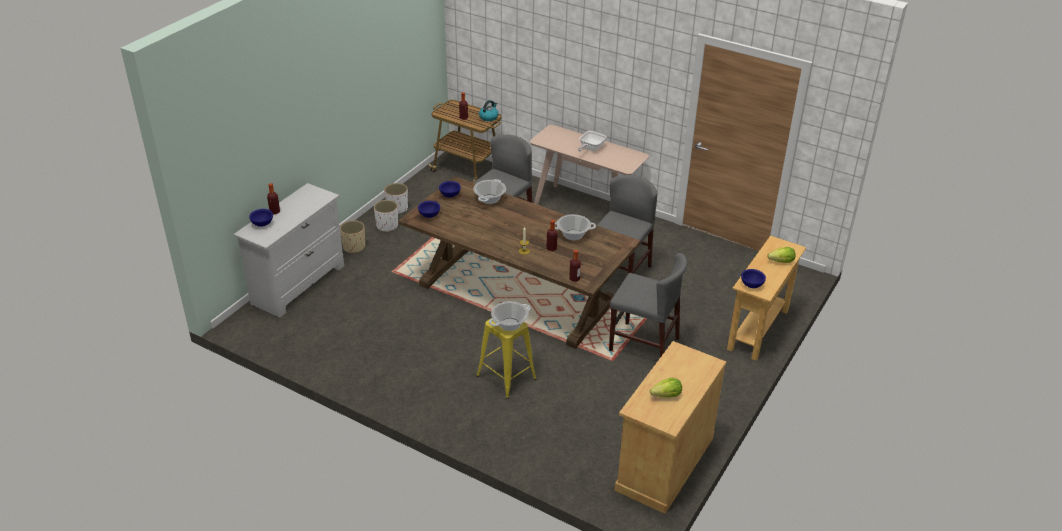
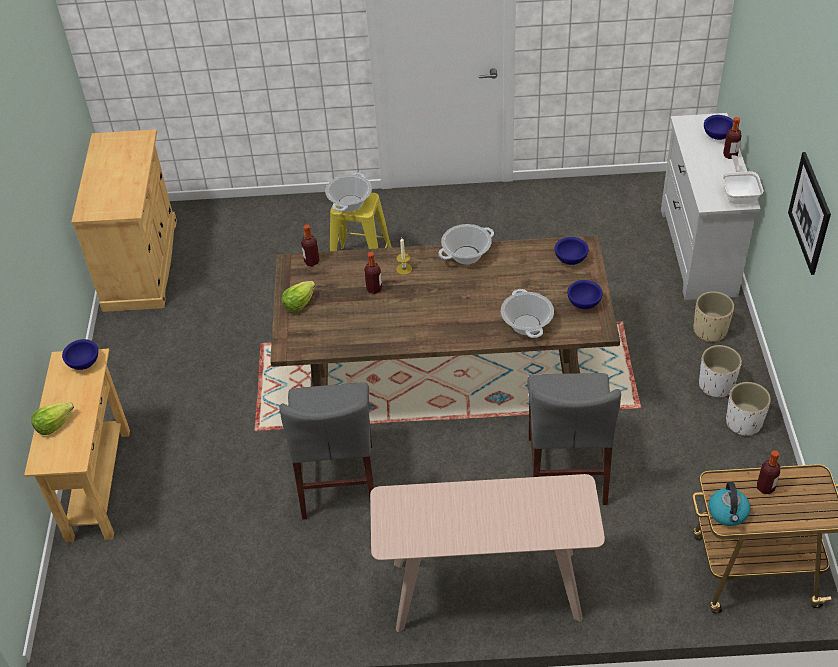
camera: 150 degrees right, 10 degrees up
cooking pot [555,214,596,240] -> cooking pot moved to [438,224,494,264]
frying pan [578,131,607,151] -> frying pan moved to [722,155,763,204]
grey chair [609,253,688,357] -> none
lettuce [650,378,682,398] -> lettuce moved to [281,281,315,312]
none -> picture [788,152,831,275]

